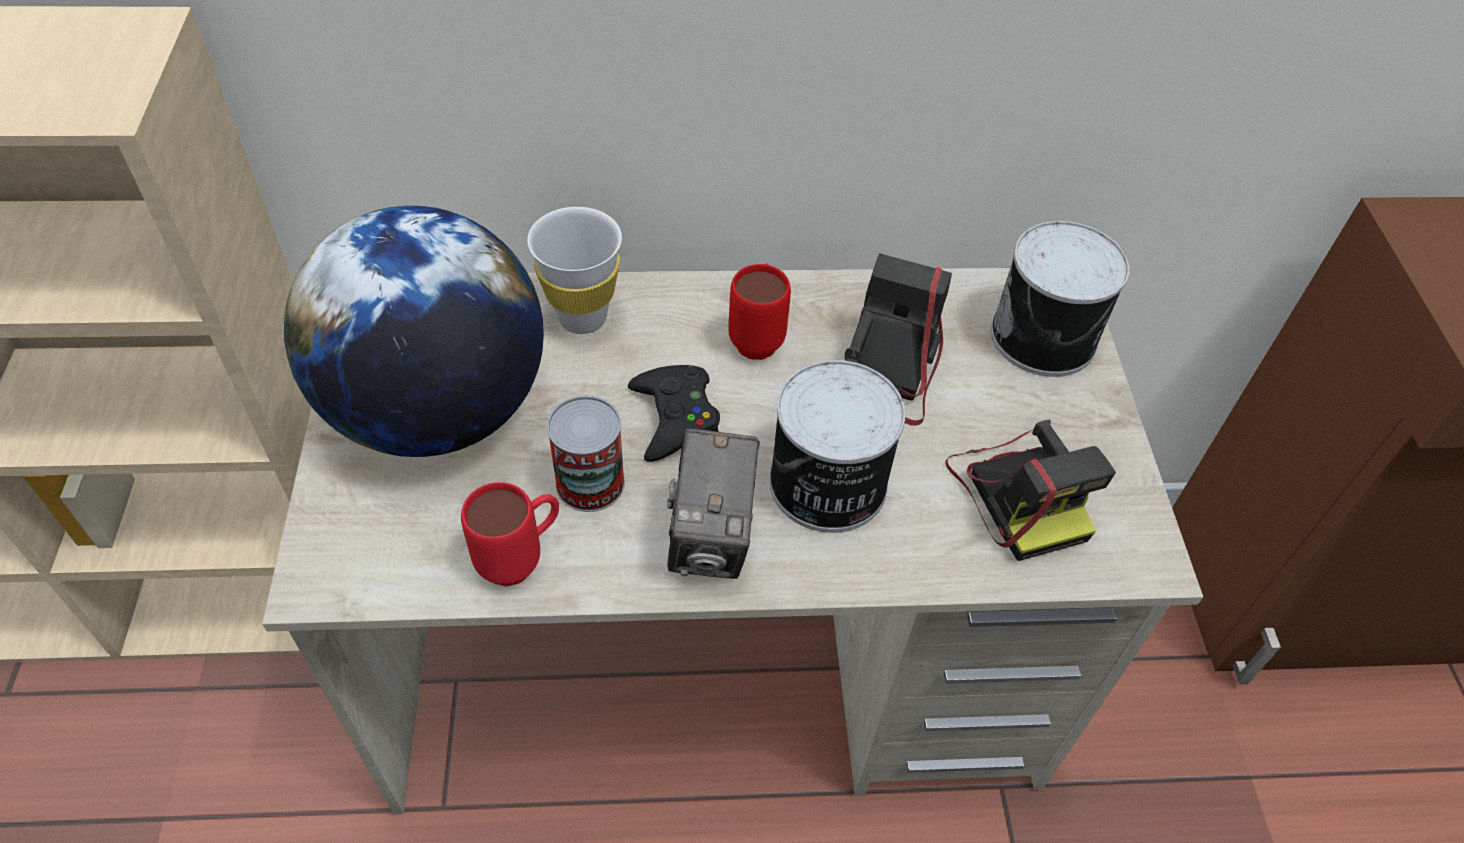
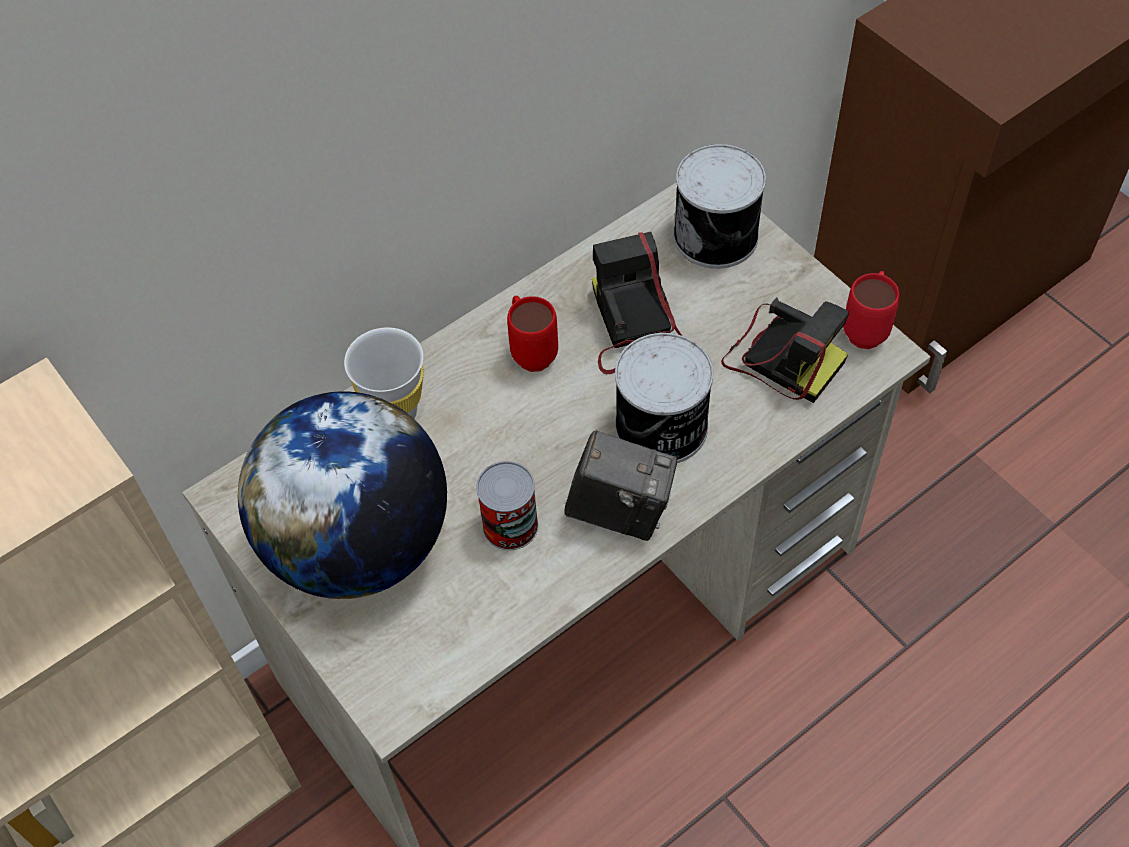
camera: 30 degrees left, 5 degrees up
red mug [461,482,559,586] -> red mug moved to [843,271,900,349]
black game controller [628,365,720,462] -> none
camera [667,428,760,579] -> camera turned 45 degrees counterclockwise [565,430,677,541]

